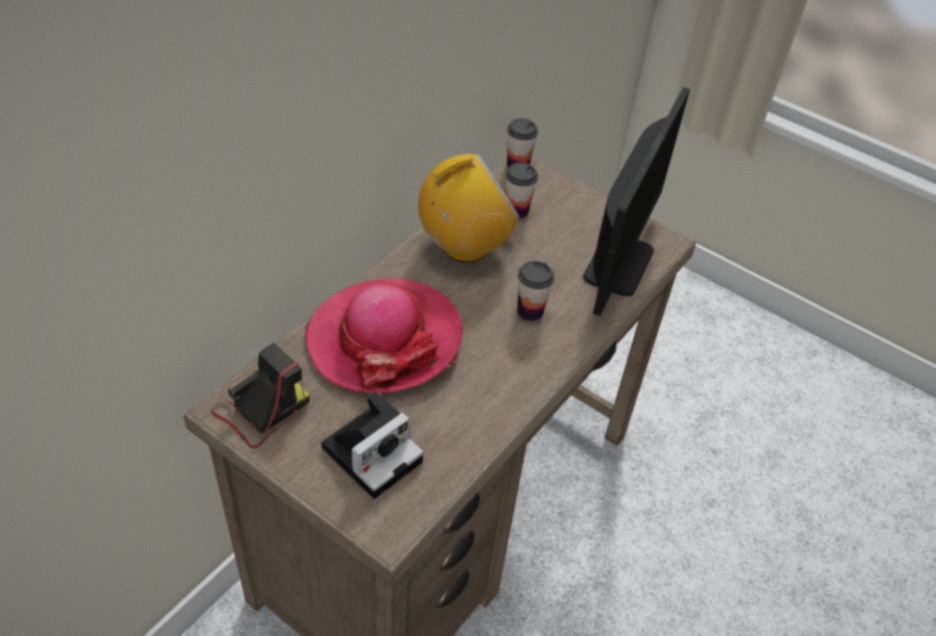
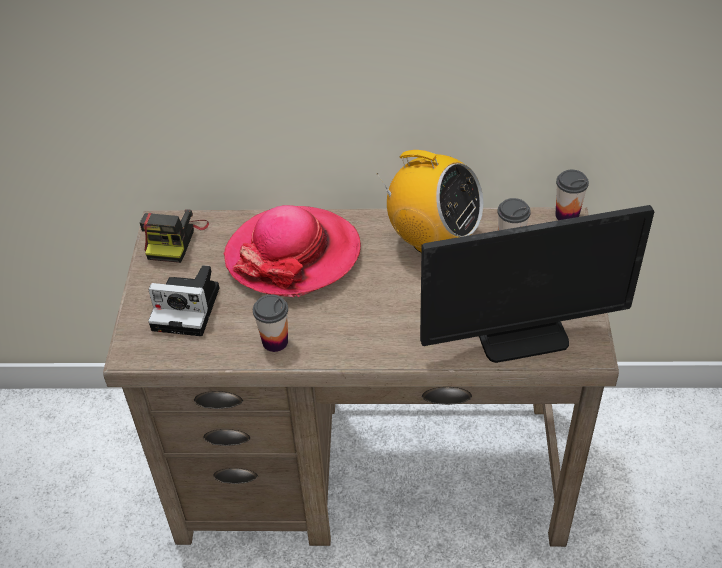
camera: 60 degrees right, 0 degrees up
camera [211,343,310,448] -> camera turned 90 degrees clockwise [140,209,209,263]
cup [517,261,554,321] -> cup moved to [253,294,288,352]

